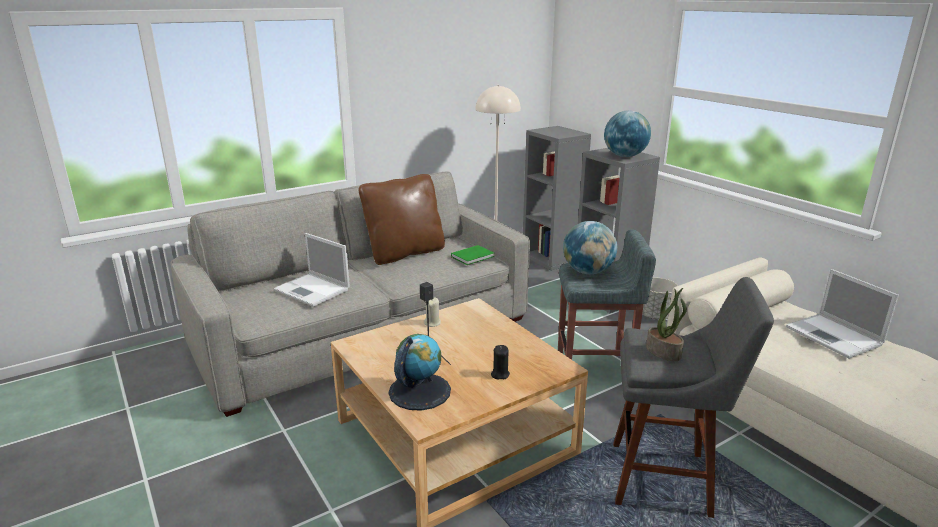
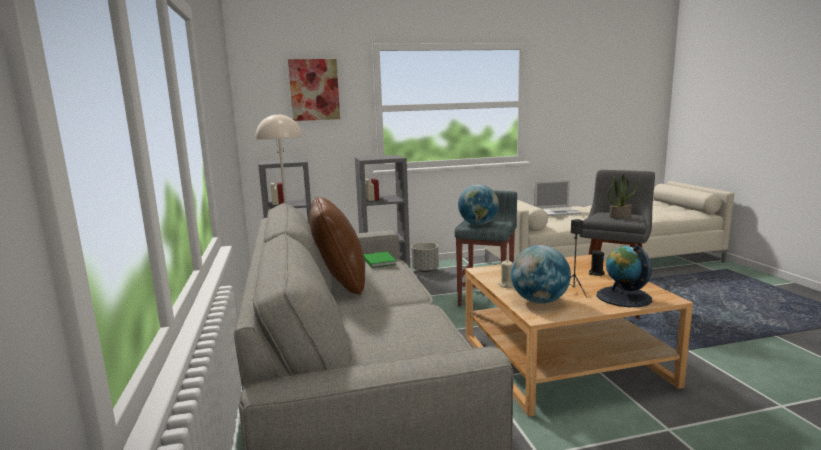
camera: 70 degrees left, 10 degrees down
laptop [273,233,350,307] -> none
globe [604,111,651,157] -> globe moved to [511,245,571,304]
none -> picture [288,59,340,121]

